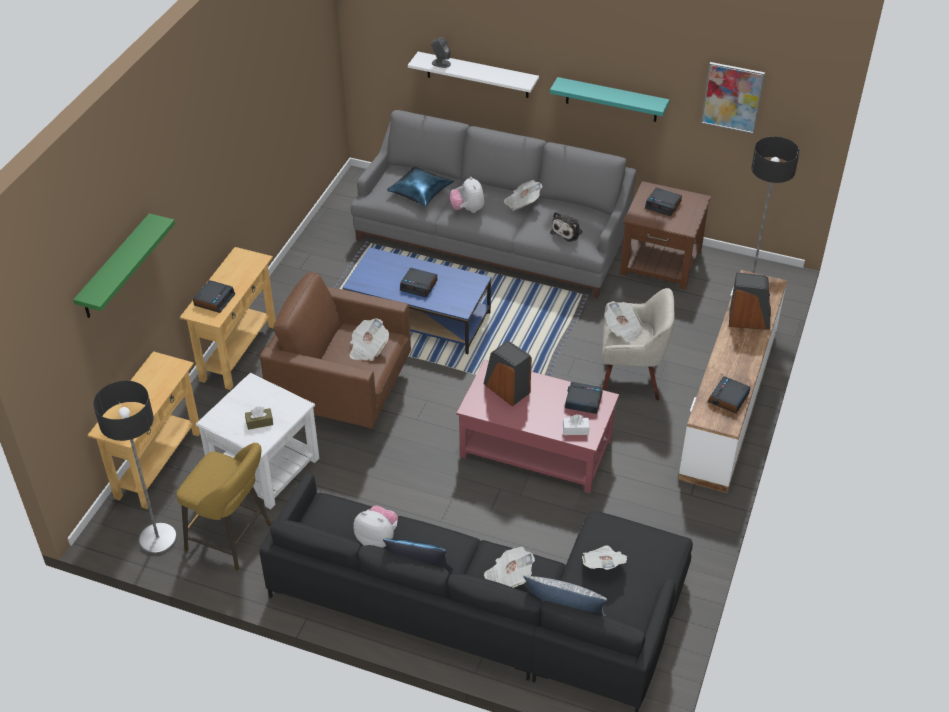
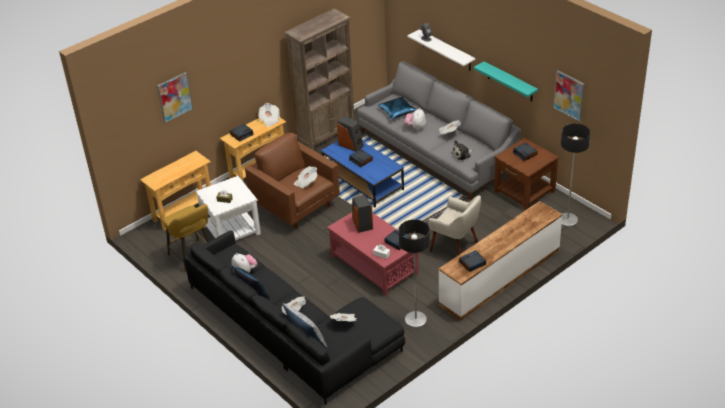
camera: 30 degrees right, 5 degrees down
green shelf [73,213,175,318] -> picture [157,72,193,123]
floor lamp [93,381,177,554] -> floor lamp moved to [399,220,430,328]
newspaper [604,301,644,343] -> newspaper moved to [258,103,280,127]
speaker [729,272,771,330] -> speaker moved to [337,116,364,152]
none -> brown bookcase [285,9,354,150]

